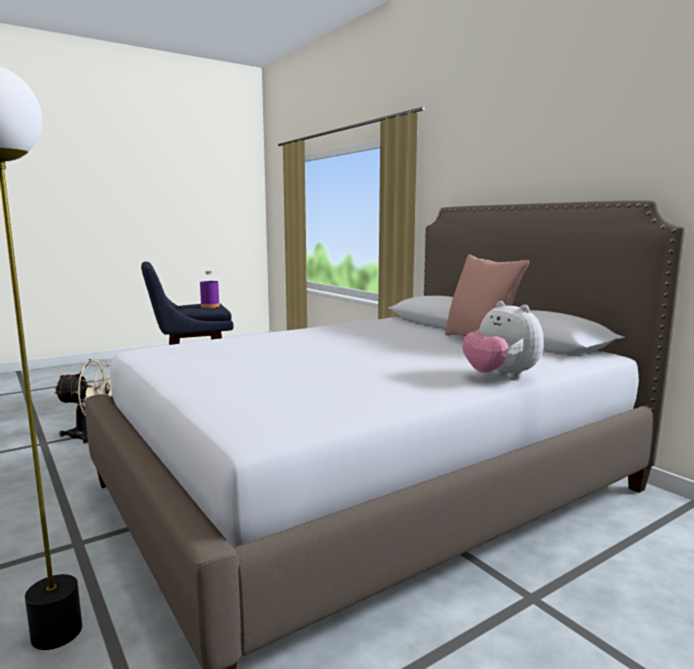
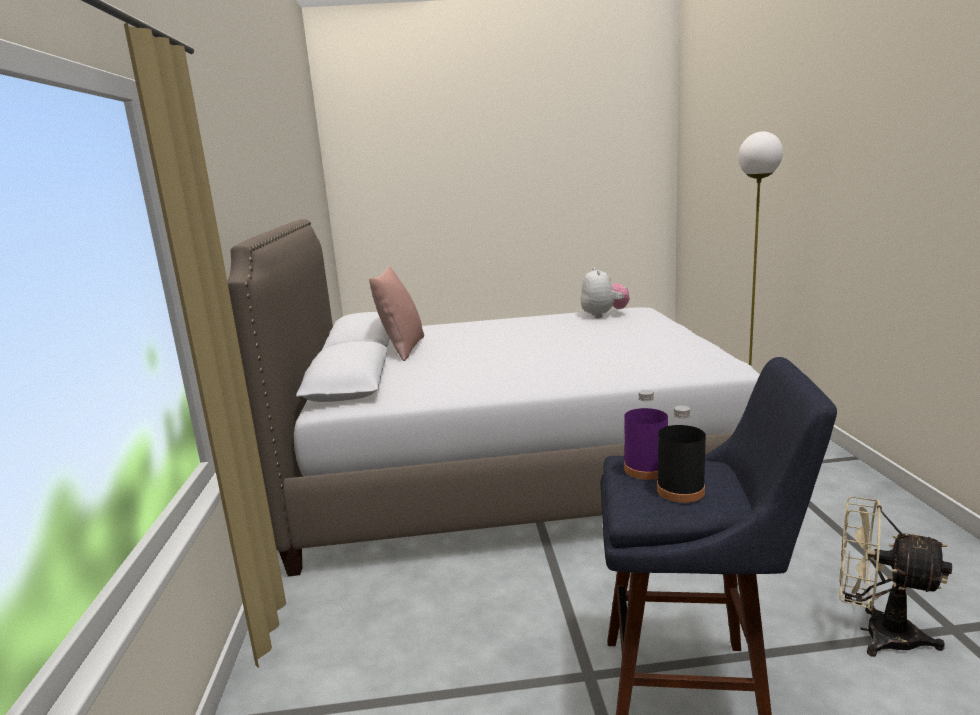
camera: 150 degrees left, 5 degrees up
plush toy [462,301,544,379] -> plush toy moved to [581,267,630,318]
none -> black bottle [657,406,706,503]

